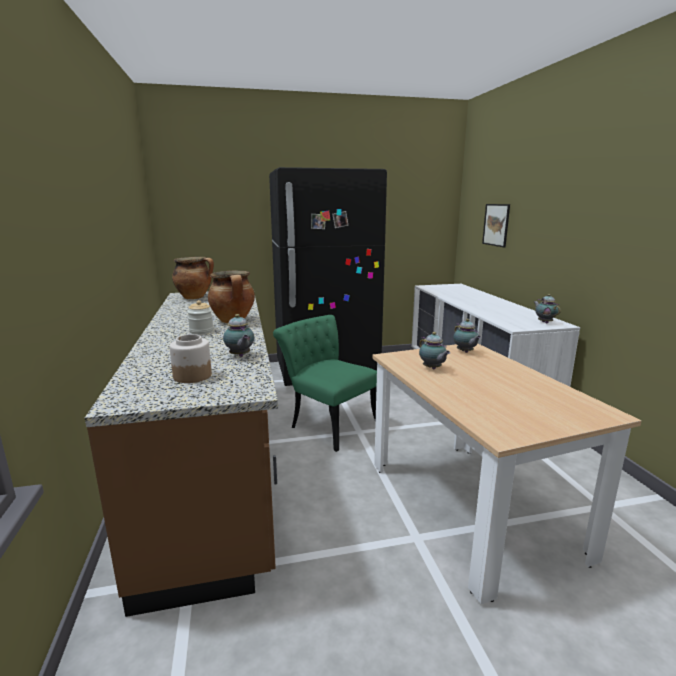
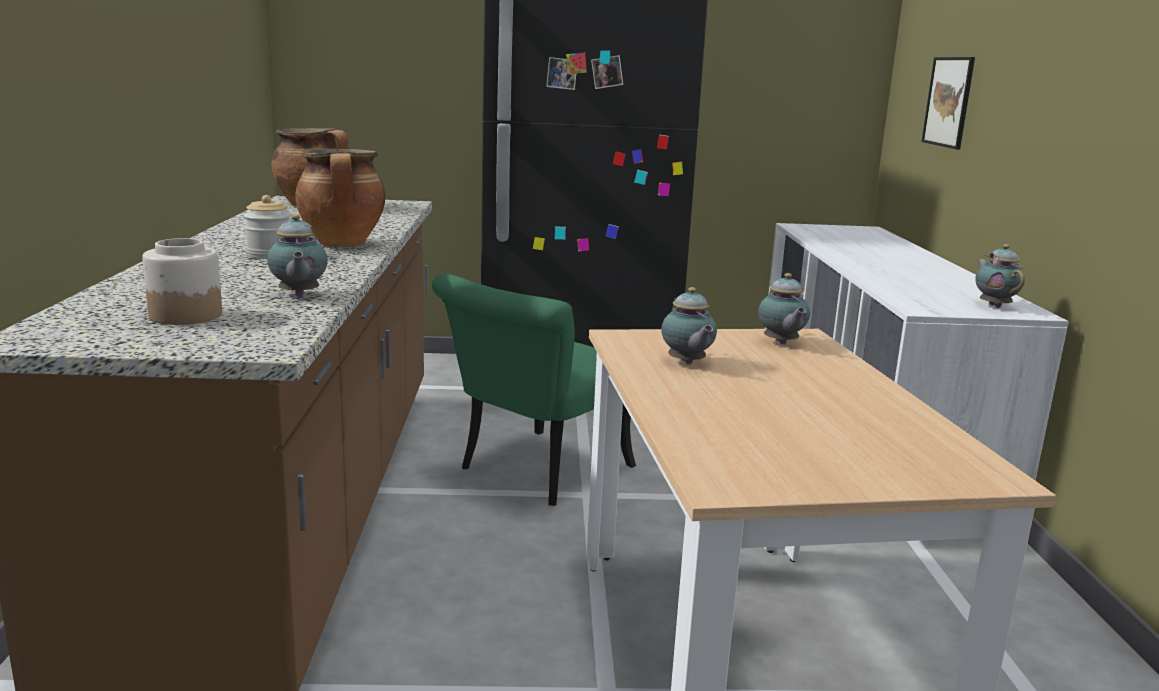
camera: 10 degrees right, 0 degrees up
green chair [273,315,377,452] -> green chair turned 105 degrees counterclockwise [432,274,636,506]

